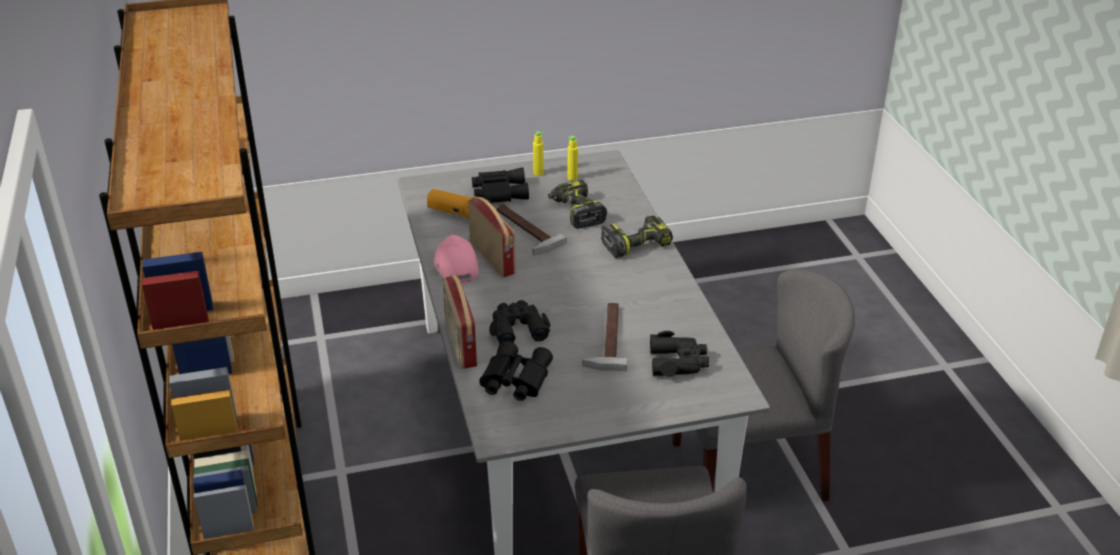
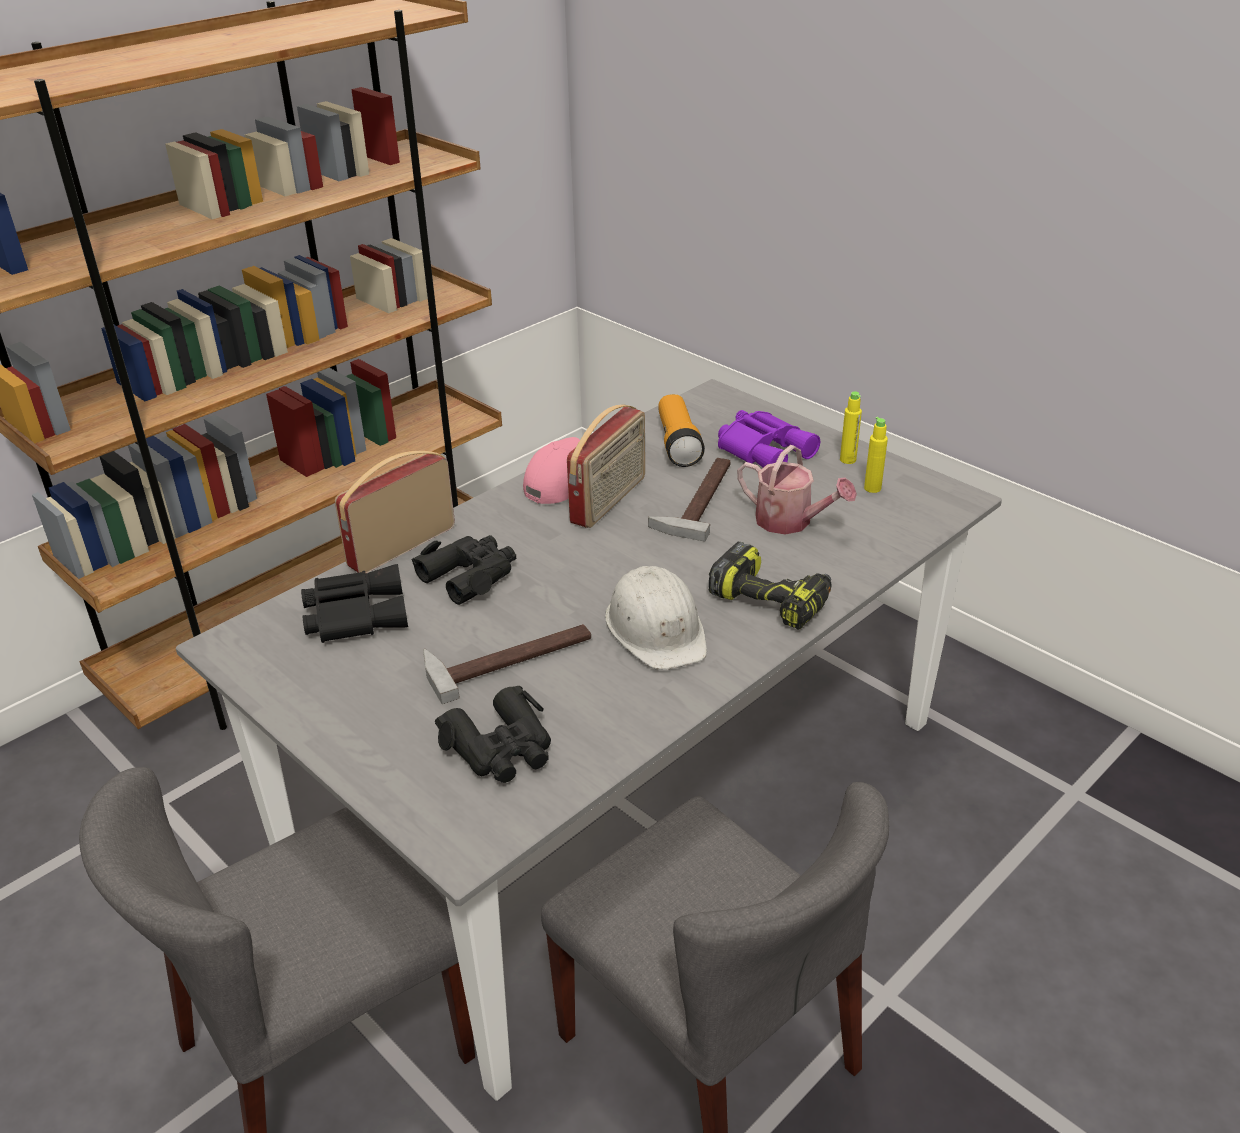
camera: 60 degrees right, 0 degrees up
black binoculars [472,167,529,203] -> purple binoculars [718,410,820,467]
power drill [548,180,607,229] -> watering can [737,445,857,535]
none -> white hard hat [605,566,707,670]

